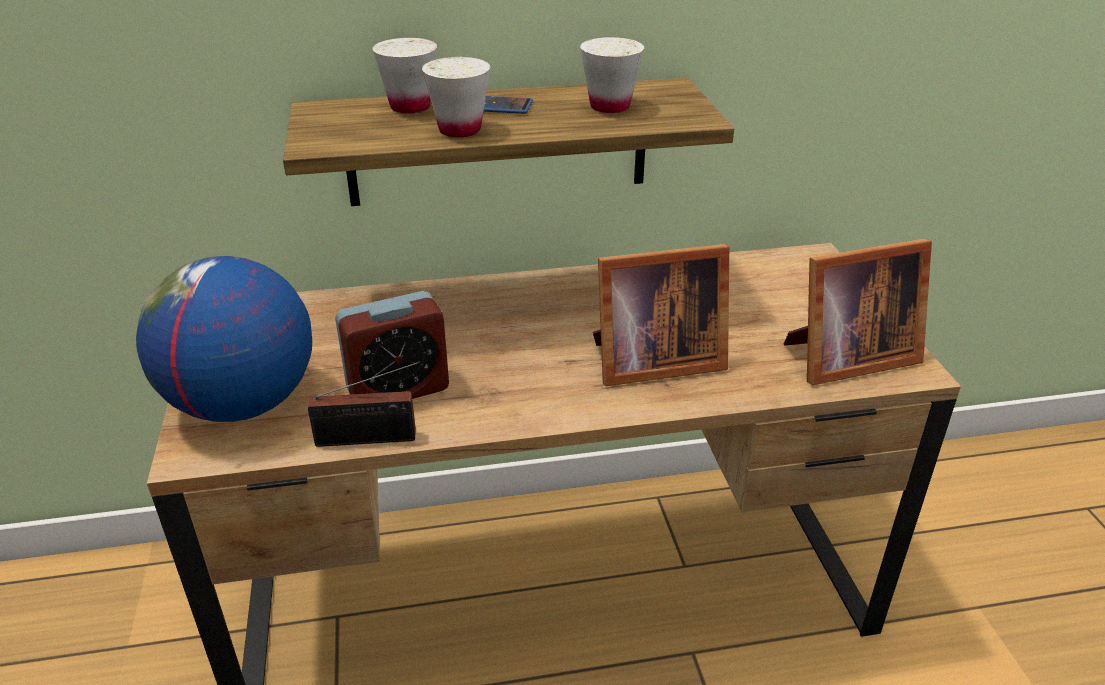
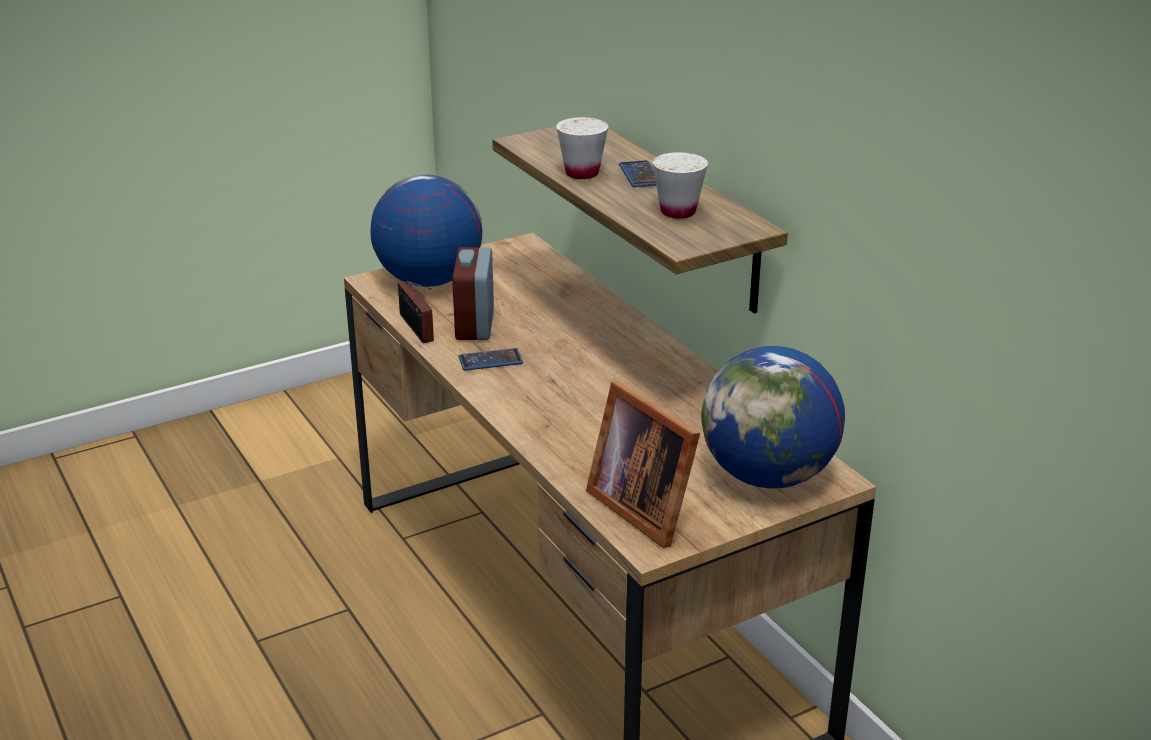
camera: 70 degrees right, 5 degrees down
alarm clock [335,291,449,399] -> alarm clock turned 45 degrees clockwise [452,247,494,340]
white cup [373,38,437,114] -> none
picture frame [593,244,729,386] -> none
none -> phone [459,348,523,371]
none -> globe [701,346,845,488]

